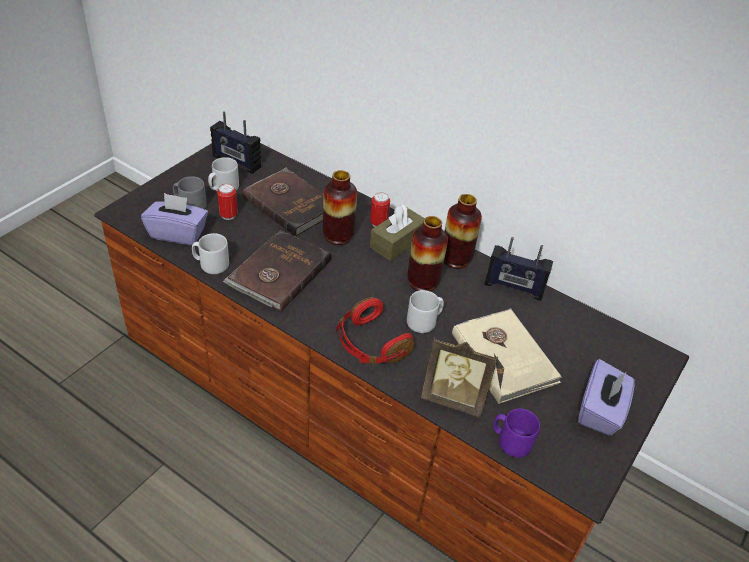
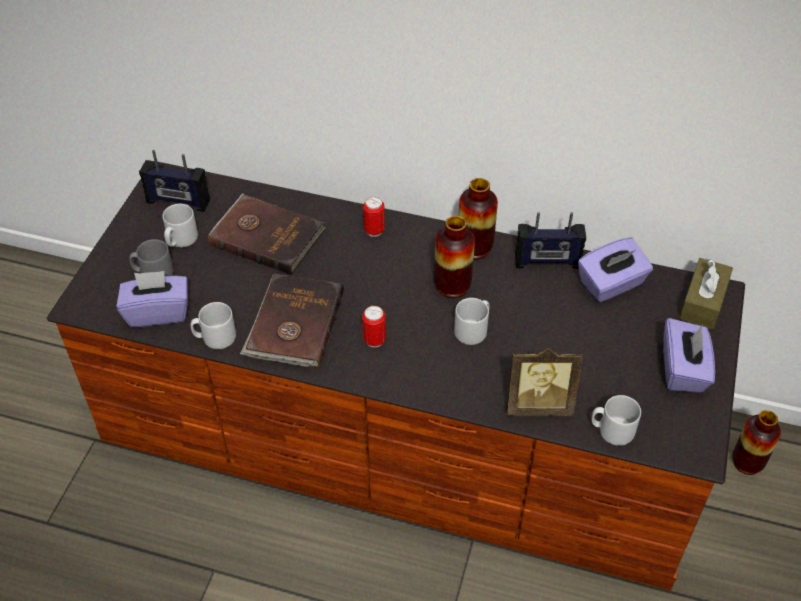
camera: 15 degrees left, 5 degrees up
can [217,184,238,220] -> can moved to [362,306,386,347]
vase [323,170,357,245] -> vase moved to [732,410,781,475]
red headphones [336,297,415,364] -> none
brown tissue box [370,205,425,261] -> brown tissue box moved to [679,258,733,329]
beige book [452,308,562,404] -> none
purple mug [494,409,540,458] -> grey mug [591,395,641,446]
none -> purple tissue box [578,238,653,302]

